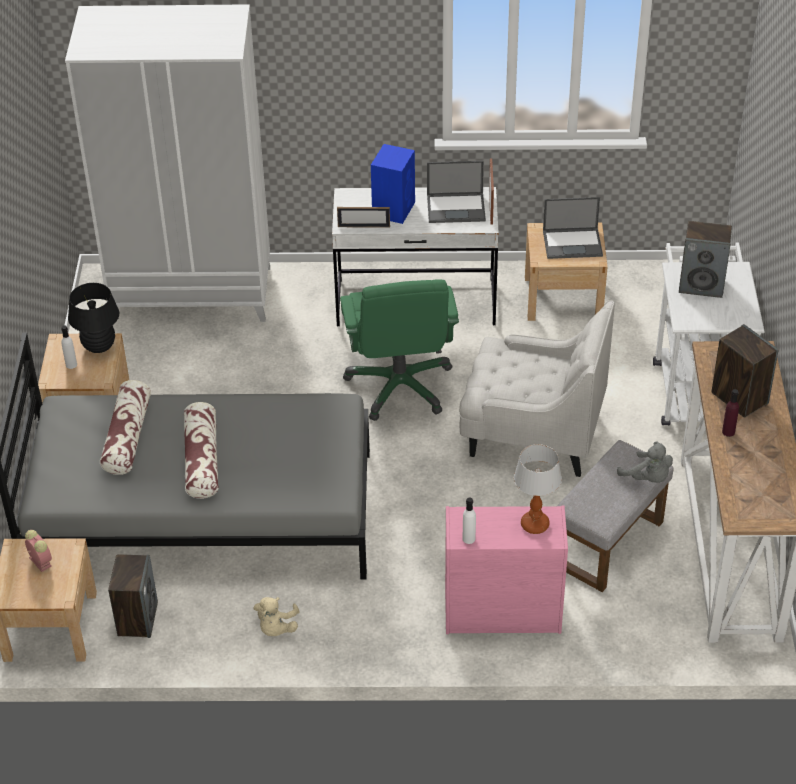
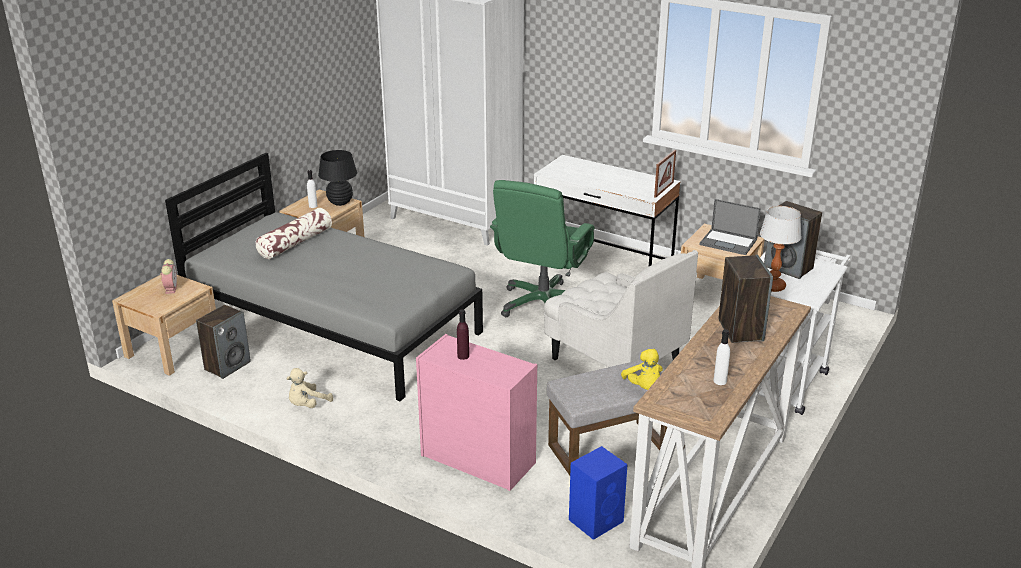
camera: 30 degrees right, 15 degrees down
pillow [184,402,219,499] -> none
picture frame [337,207,390,228] -> none
blue speaker [371,144,415,224] -> blue speaker moved to [569,446,628,540]
laptop [427,161,486,223] -> none
white bottle [462,497,476,544] -> white bottle moved to [713,329,730,385]
table lamp [514,444,562,534] -> table lamp moved to [760,206,802,292]
grey plush toy [617,441,673,483] -> yellow plush toy [621,349,663,390]
purple bottle [722,389,739,437] -> purple bottle moved to [457,309,469,360]

